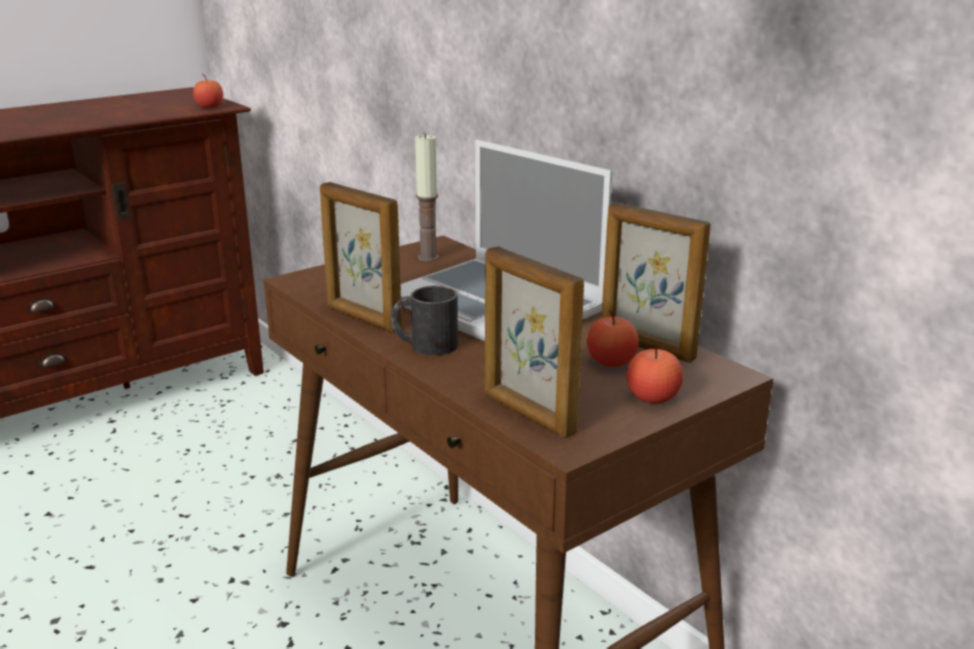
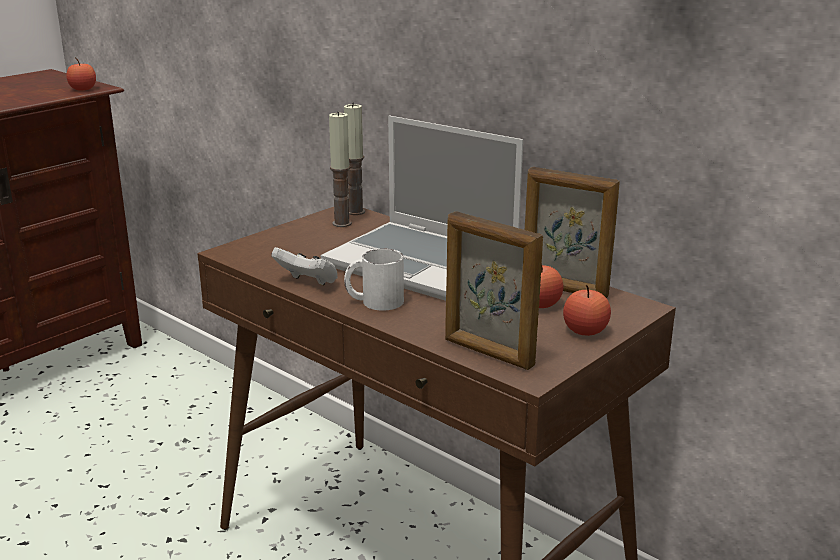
camera: 10 degrees left, 0 degrees up
picture frame [320,182,402,332] -> white game controller [271,247,338,286]
black mug [391,286,458,356] -> white mug [344,248,404,311]
none -> candle [344,103,365,215]

